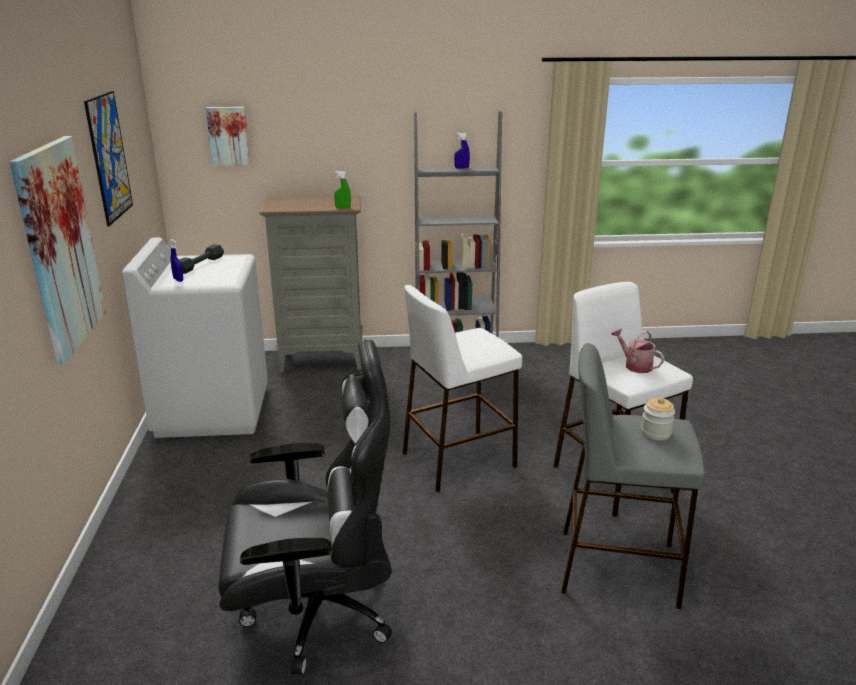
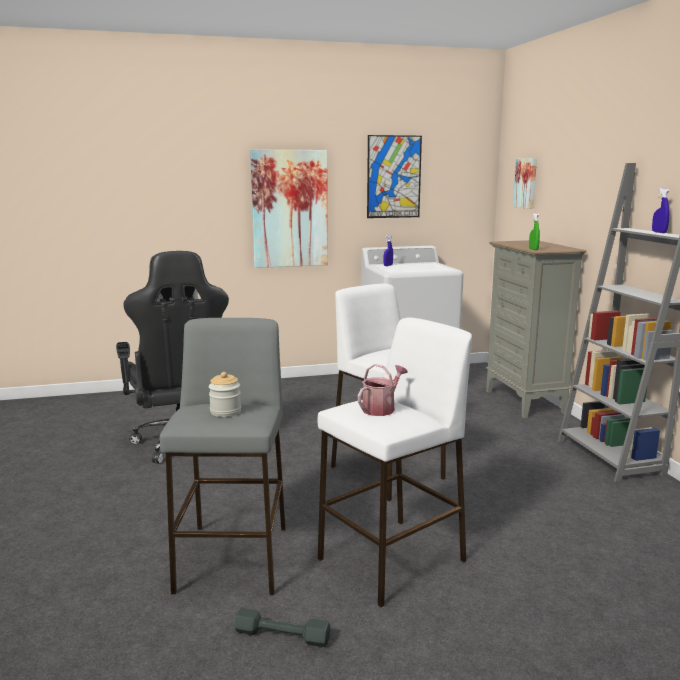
camera: 80 degrees right, 10 degrees down
grey dumbbell [179,244,224,274] -> grey dumbbell moved to [234,608,331,647]

